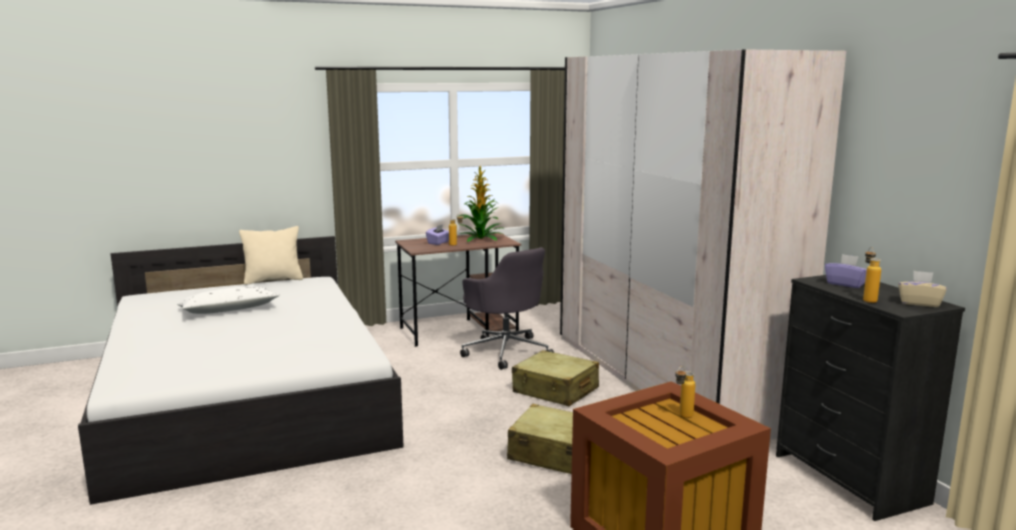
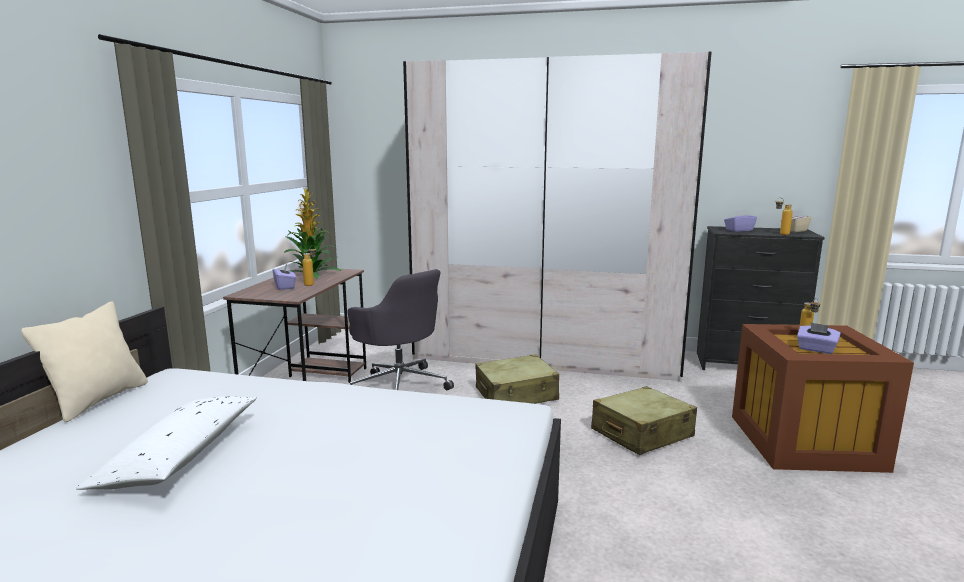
camera: 55 degrees left, 0 degrees up
grey office chair [460,247,554,370] -> grey office chair turned 45 degrees clockwise [348,269,454,390]
none -> purple tissue box [797,322,841,354]

